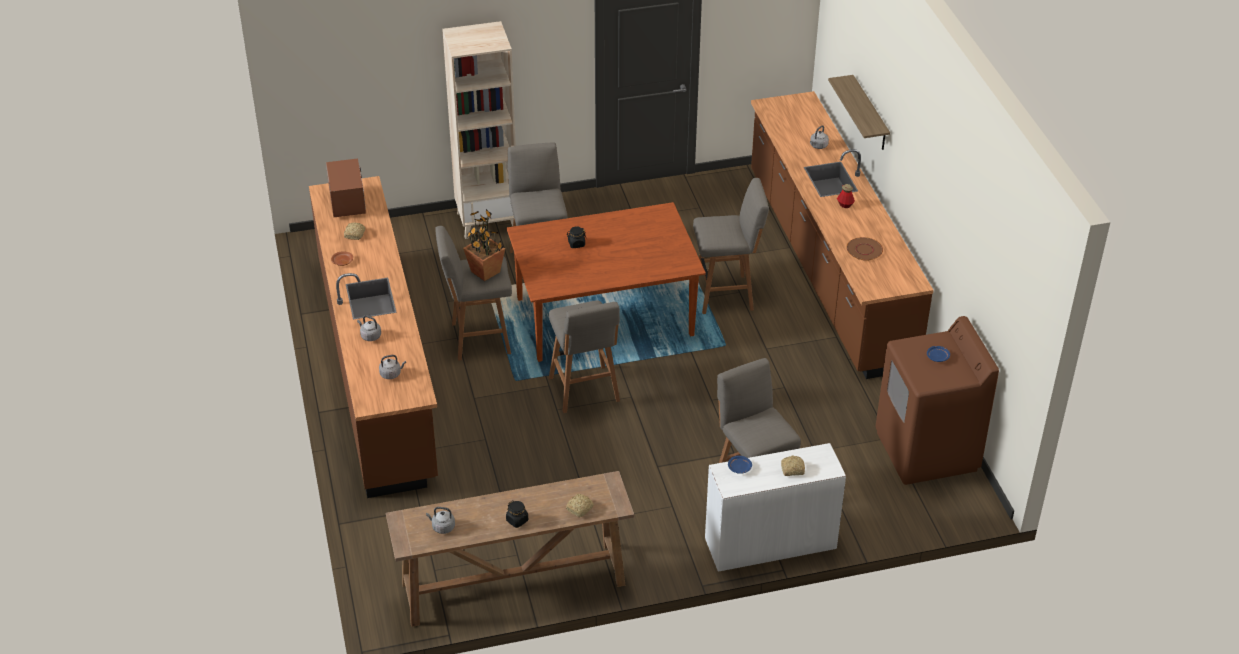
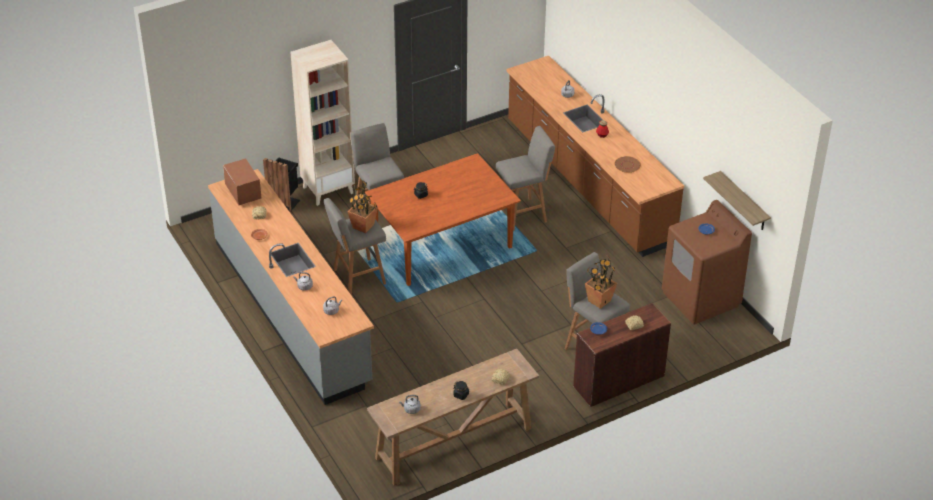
camera: 15 degrees left, 0 degrees up
brown counter [309,176,438,498] -> grey counter [208,169,374,405]
grey stool [549,300,620,413] -> none
white desk [705,443,846,572] -> brown desk [573,303,671,407]
shelf [828,75,890,150] -> shelf moved to [703,171,771,230]
none -> black trash can [263,157,300,212]
none -> potted plant [585,256,617,309]

